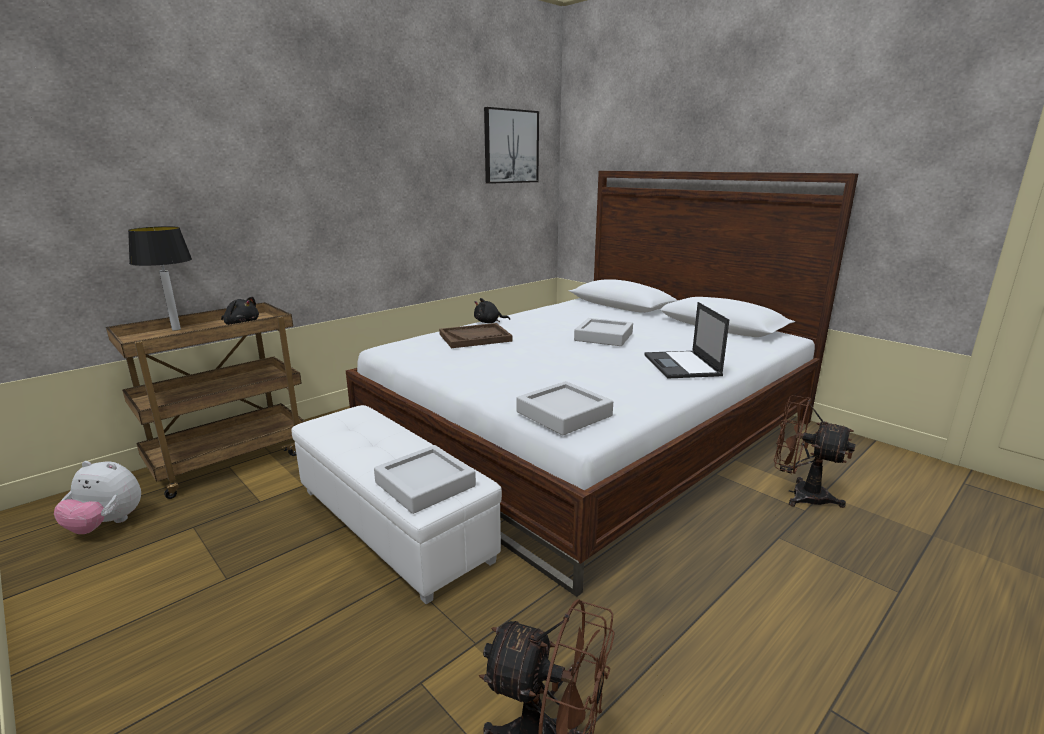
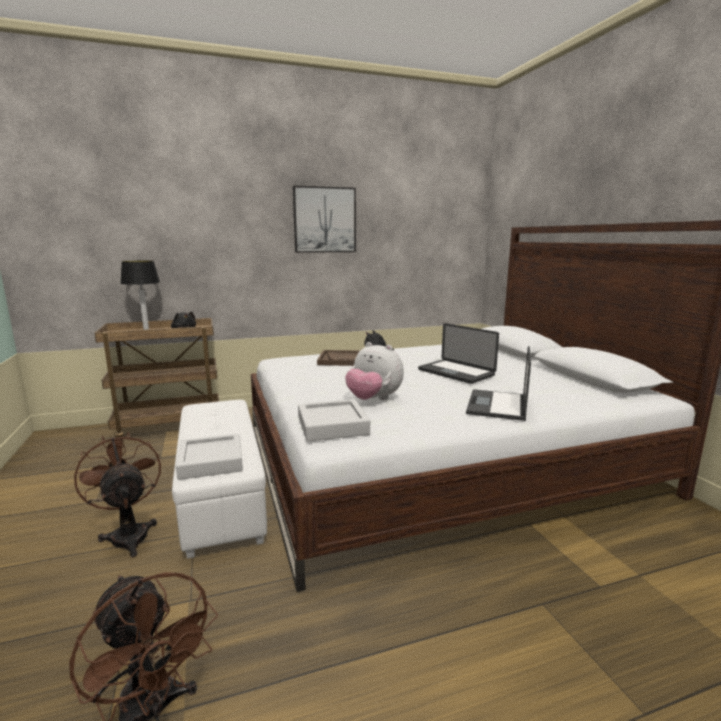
camera: 25 degrees right, 5 degrees down
plush toy [54,461,141,534] -> plush toy moved to [345,342,404,400]
picture [484,107,539,184] -> picture moved to [293,186,356,253]
grey tray [574,318,633,346] -> laptop [418,323,499,384]
brown fan [774,395,856,508] -> brown fan moved to [74,432,161,557]

